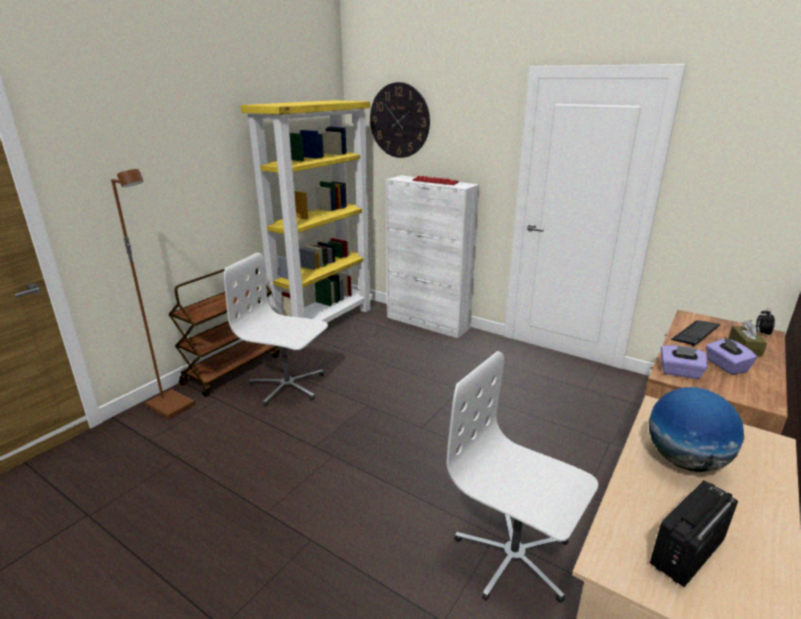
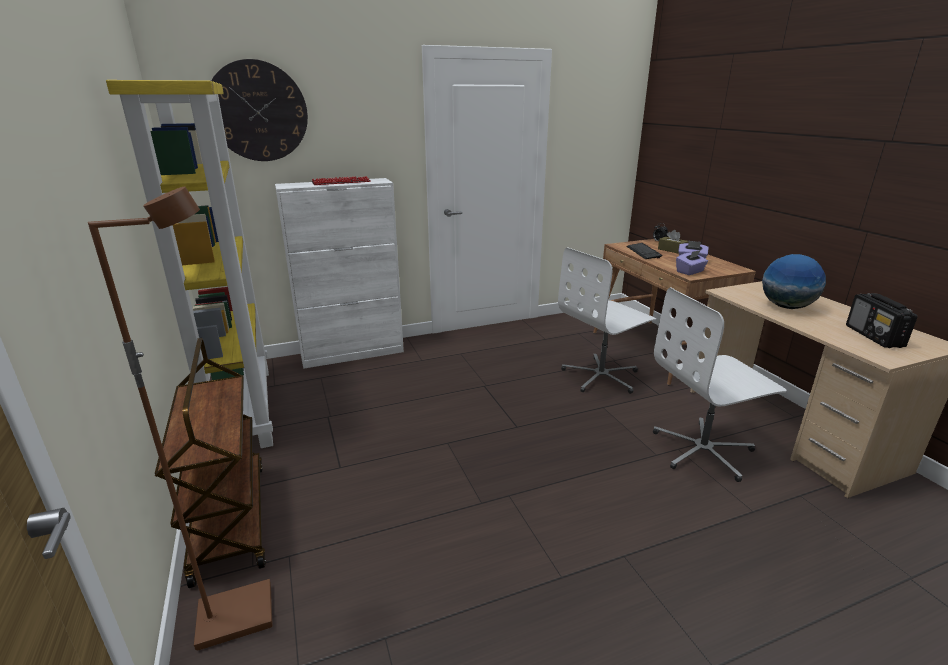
camera: 55 degrees left, 0 degrees up
white office chair [224,252,328,406] -> white office chair moved to [558,247,656,394]

